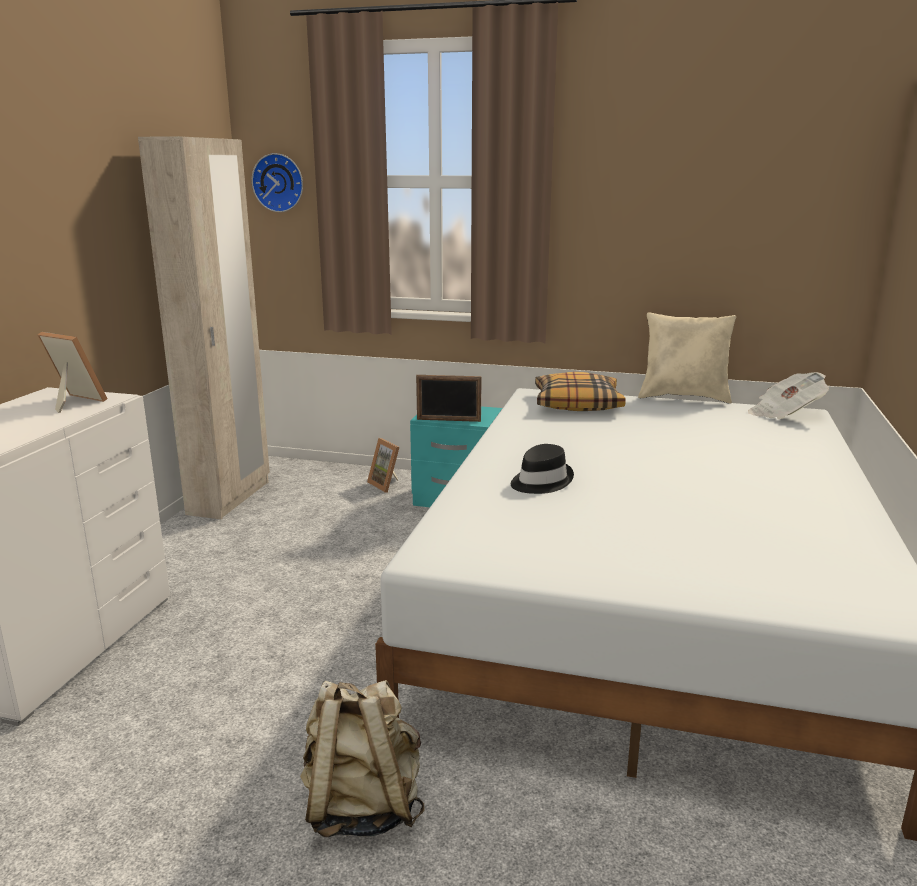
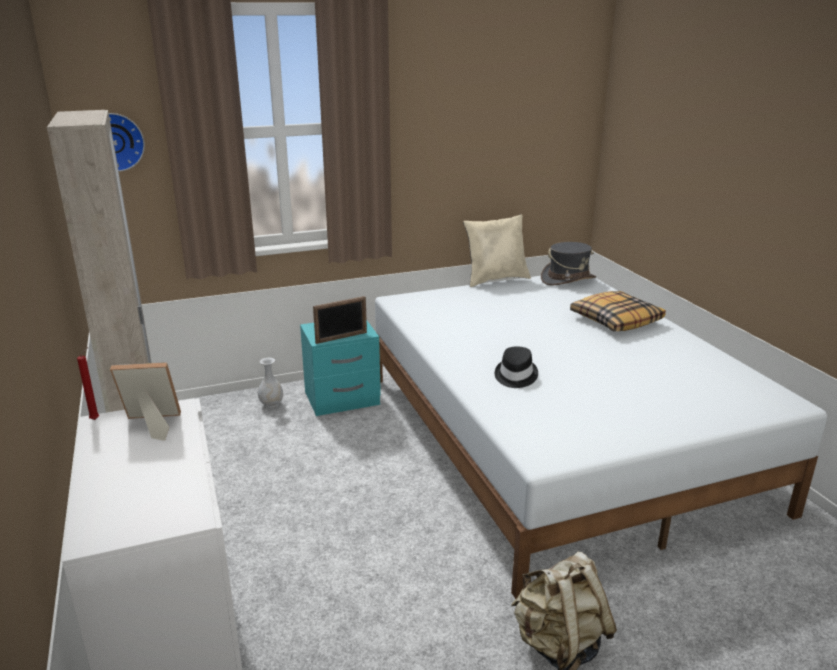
camera: 35 degrees left, 5 degrees up
picture frame [367,438,399,493] -> white vase [258,358,283,408]
pillow [535,372,626,411] -> pillow moved to [570,291,666,331]
newspaper [748,372,829,419] -> grey hat [541,242,597,285]
none -> red candle [77,347,99,420]

